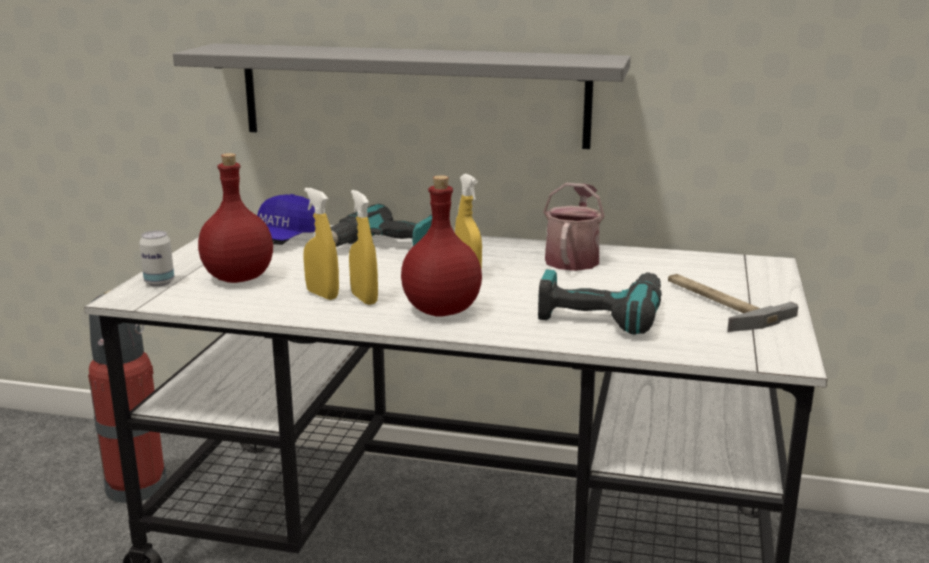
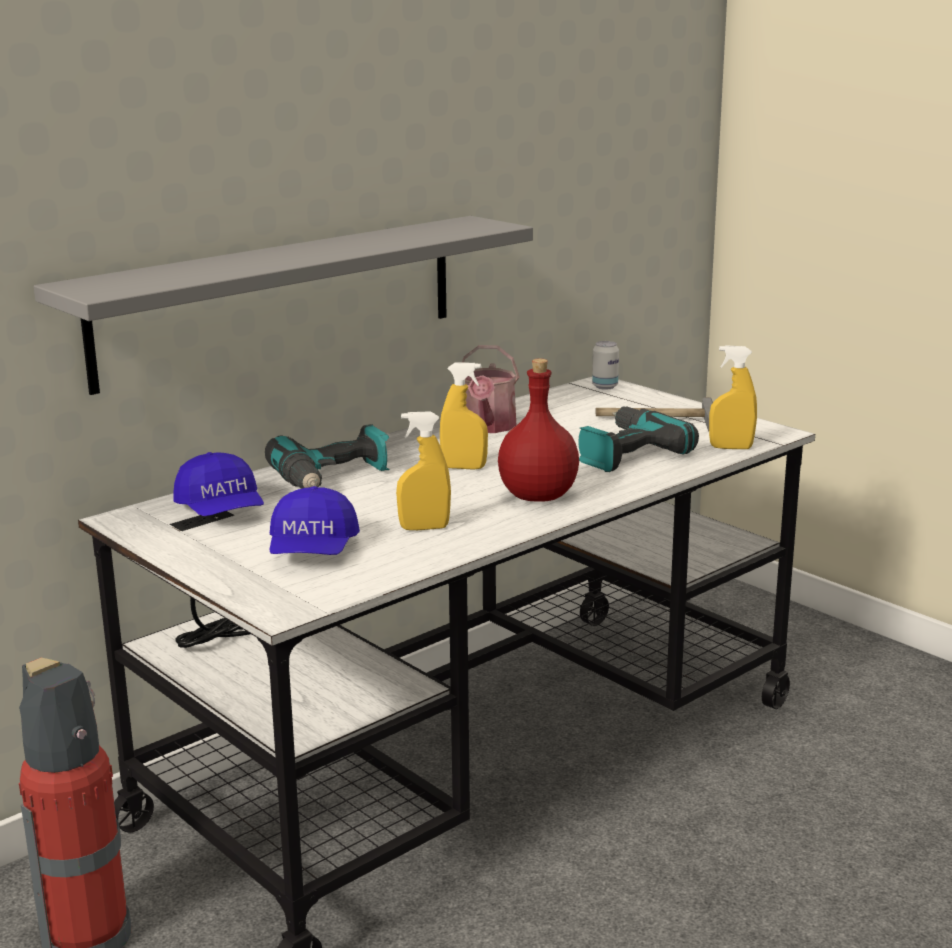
camera: 55 degrees left, 0 degrees up
can [139,231,174,287] -> can moved to [592,341,619,390]
red bottle [198,153,273,283] -> blue cap [269,486,360,555]
yellow spray bottle [349,190,378,305] -> yellow spray bottle moved to [709,345,757,449]
watering can [543,183,605,271] -> watering can turned 135 degrees counterclockwise [462,345,520,433]

